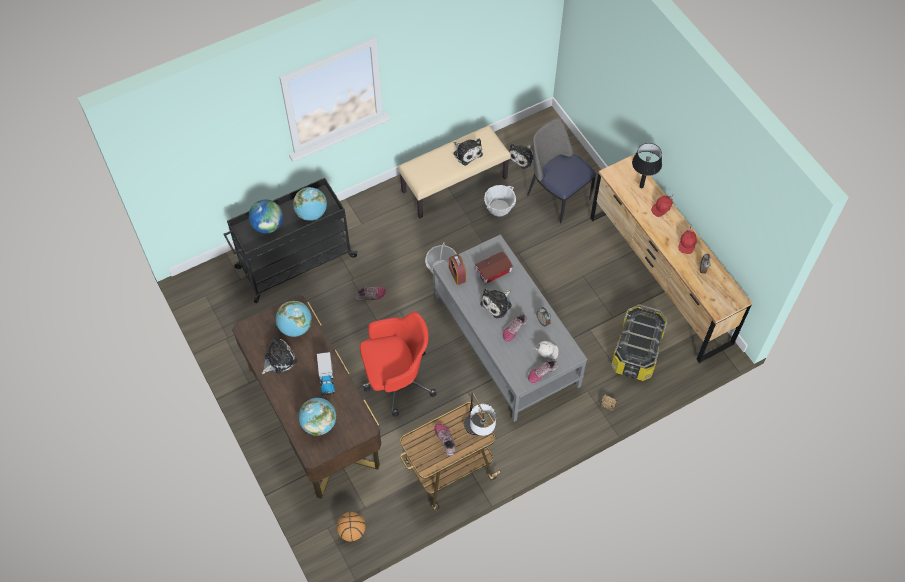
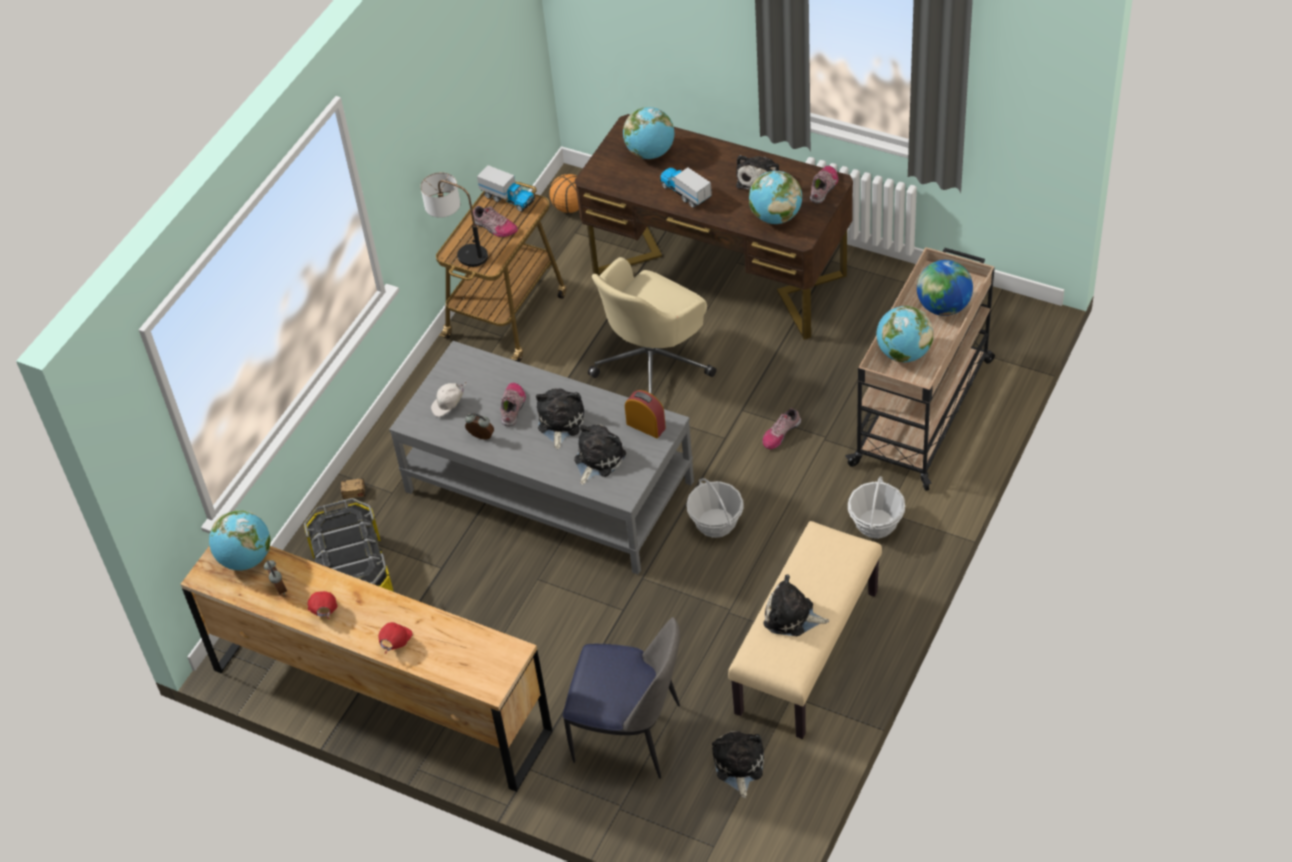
camera: 150 degrees right, 10 degrees down
black cart [223,178,358,303] -> beige cart [845,247,995,491]
red office chair [360,312,437,417] -> beige office chair [588,257,716,394]
toy house [475,251,513,284] -> plush toy [574,424,626,485]
basket [484,185,516,217] -> basket moved to [848,476,905,539]
shoe [528,359,558,383] -> shoe moved to [810,166,838,203]
black table lamp [632,143,662,188] -> none
none -> globe [209,510,270,570]
none -> toy truck [477,165,535,211]

